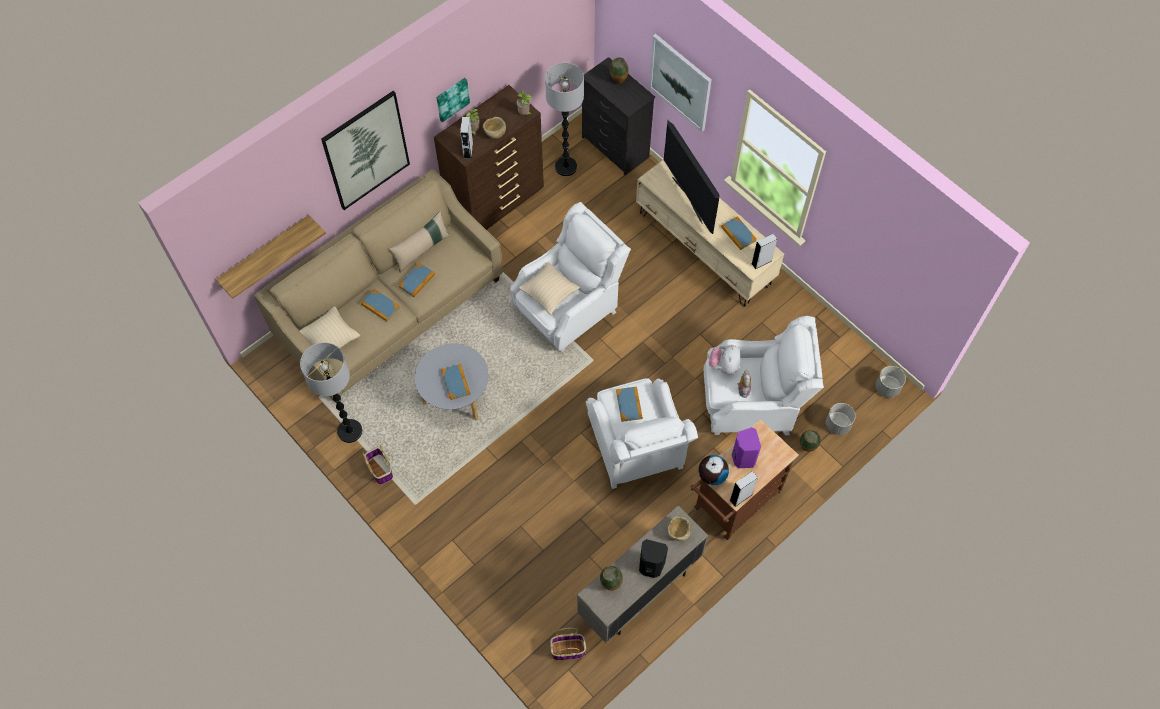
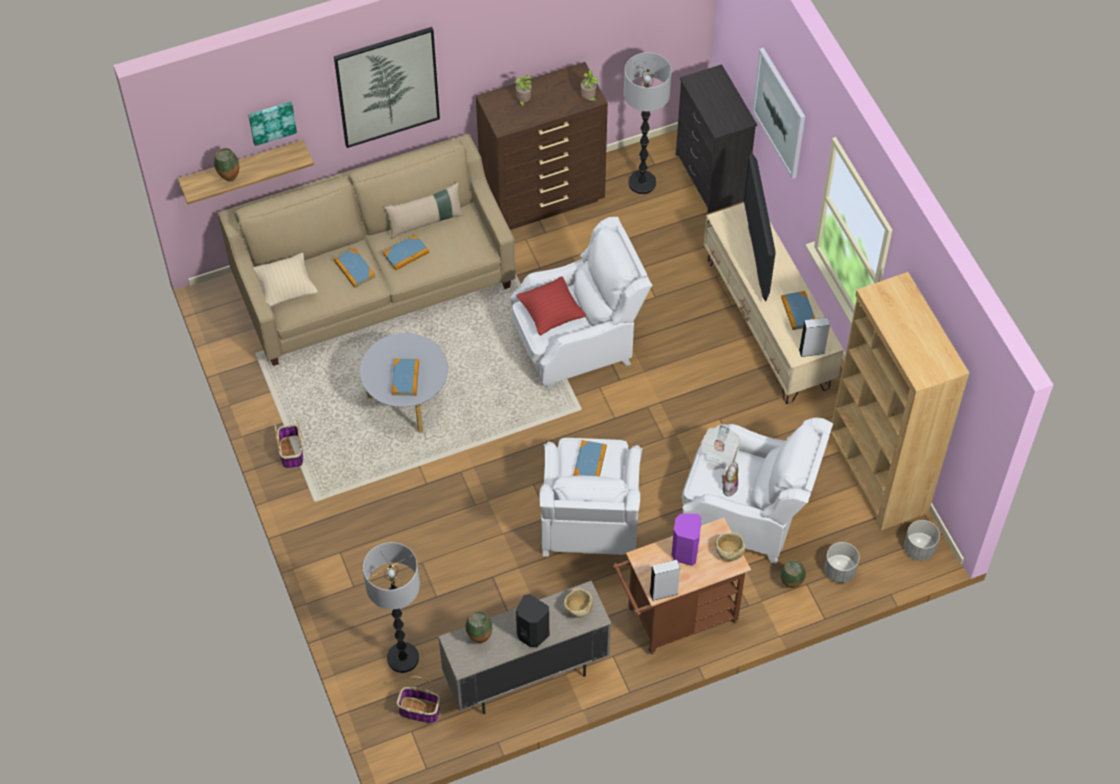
camera: 20 degrees right, 5 degrees down
floor lamp [300,342,362,443] -> floor lamp moved to [363,542,420,673]
picture [436,78,470,122] -> picture moved to [248,102,297,146]
grey speaker [460,117,473,159] -> none
beige bowl [483,117,506,139] -> beige bowl moved to [715,532,746,561]
beige pillow [519,262,580,315] -> red pillow [516,276,586,335]
vase [610,57,629,84] -> vase moved to [214,148,239,182]
globe [698,455,729,485] -> none
plush toy [709,345,740,375] -> newspaper [701,424,741,470]
none -> brown bookcase [830,272,969,531]

